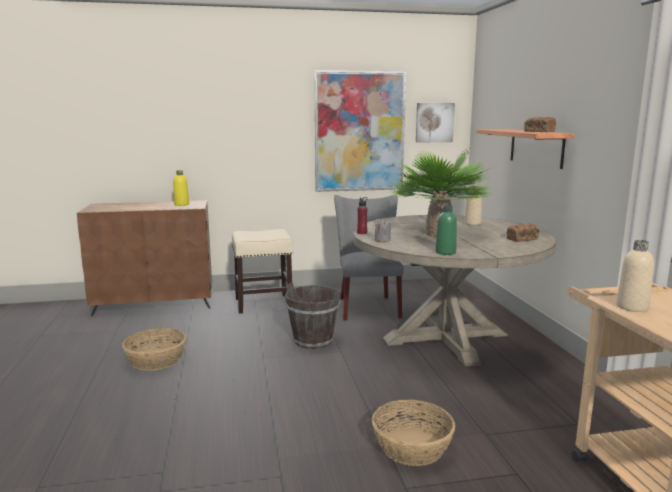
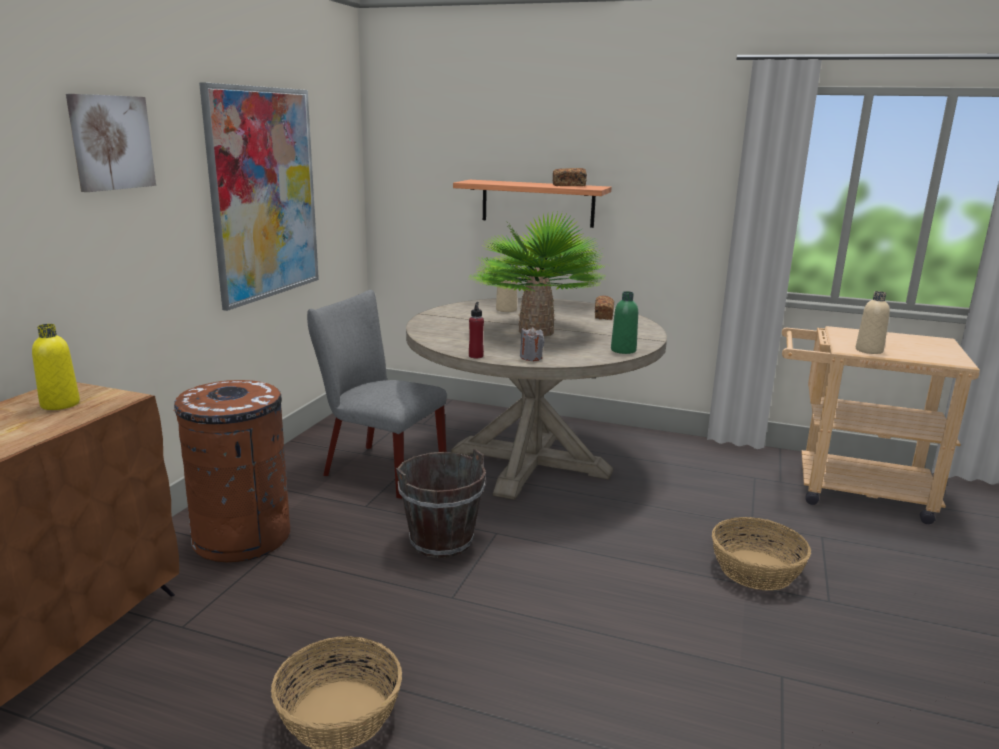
camera: 60 degrees left, 5 degrees up
beige stool [232,229,294,314] -> brown trash can [173,380,290,562]
picture [416,103,455,143] -> picture moved to [66,94,156,192]

